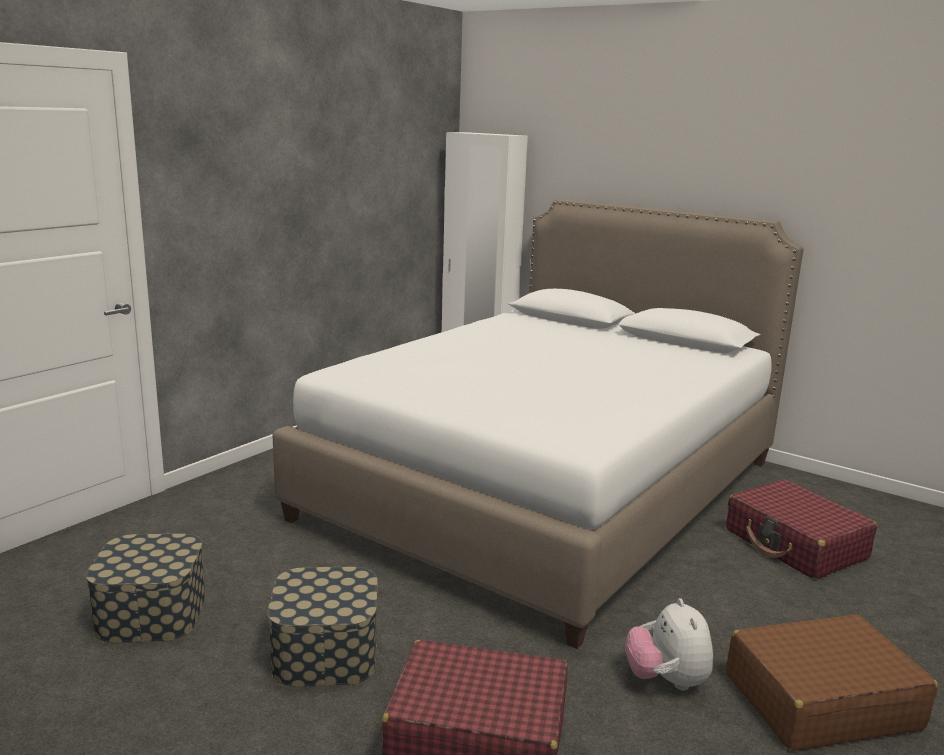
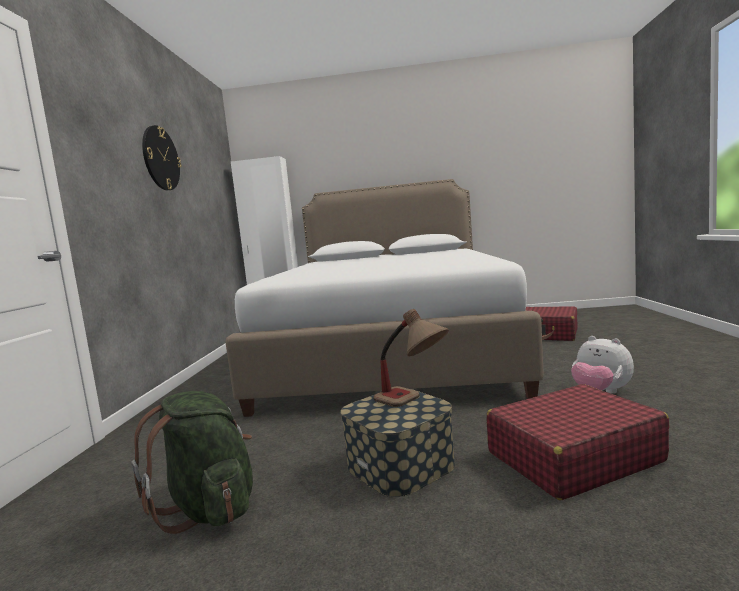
camera: 30 degrees left, 10 degrees down
storage box [86,533,206,643] -> green backpack [131,391,253,534]
brown suitcase [726,614,938,751] -> none
none -> wall clock [142,125,181,190]
none -> table lamp [373,309,449,407]

